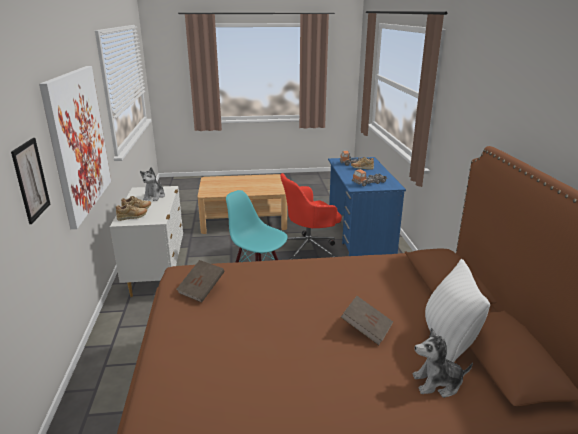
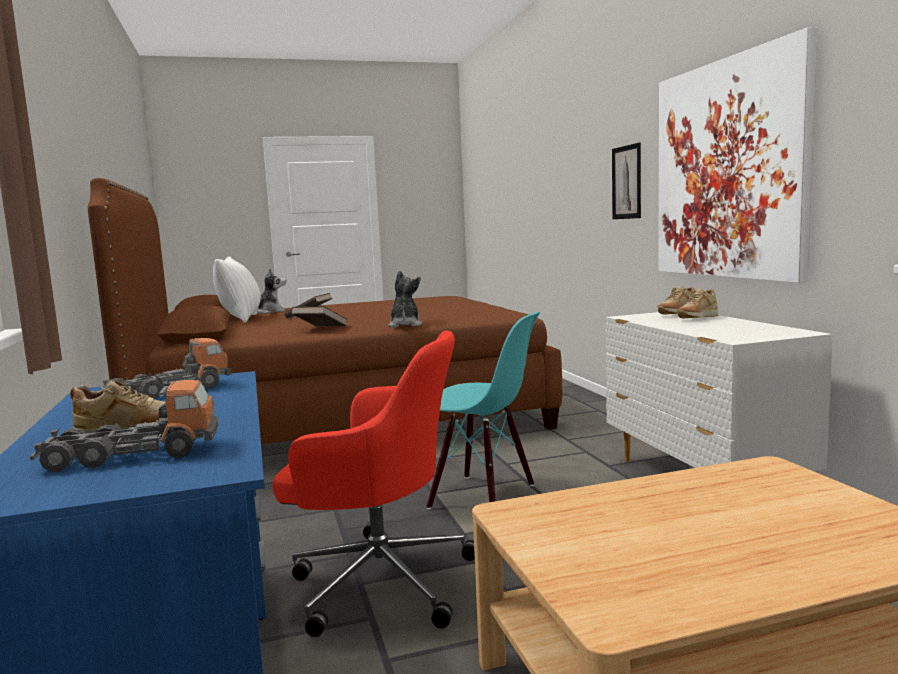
camera: 170 degrees right, 15 degrees down
plush toy [140,167,165,201] -> plush toy moved to [388,270,423,327]
brown book [176,260,225,302] -> brown book moved to [291,306,348,326]
red office chair [280,173,342,260] -> red office chair turned 45 degrees clockwise [273,331,475,637]

